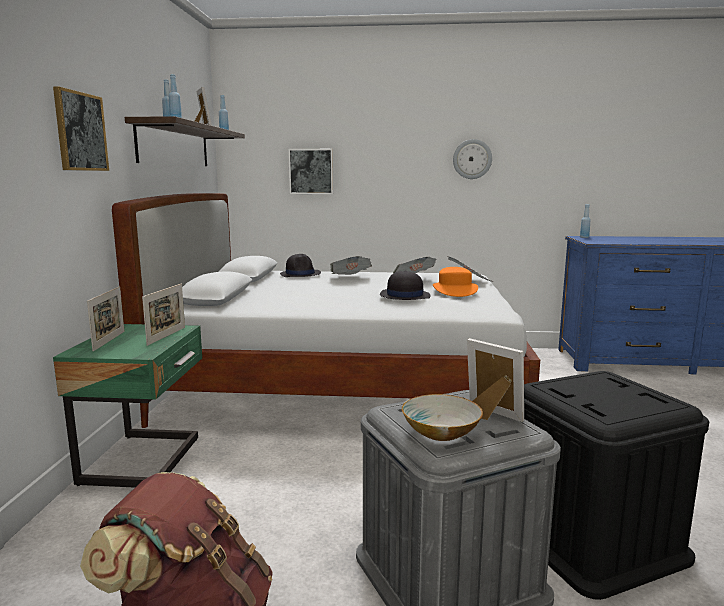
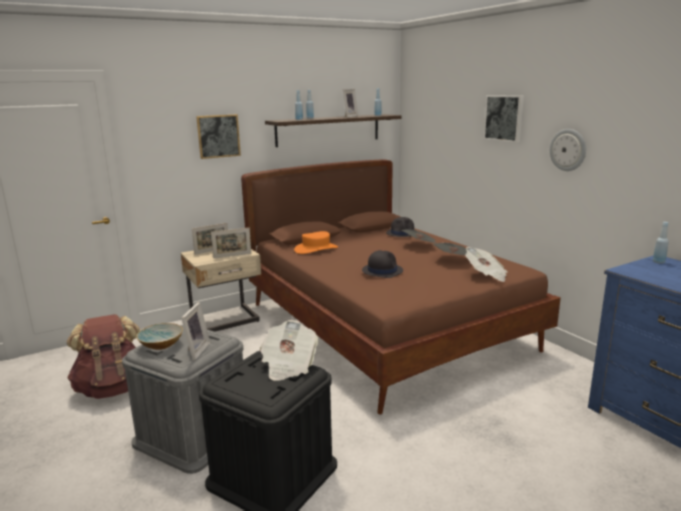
camera: 55 degrees right, 5 degrees up
green nightstand [53,324,202,488] -> beige nightstand [181,249,261,332]
white bed [112,193,540,428] -> brown bed [241,160,561,415]
picture [288,149,334,194] -> picture moved to [484,95,524,142]
orange hat [433,267,478,297] -> orange hat moved to [294,231,338,254]
none -> newspaper [260,320,319,381]

